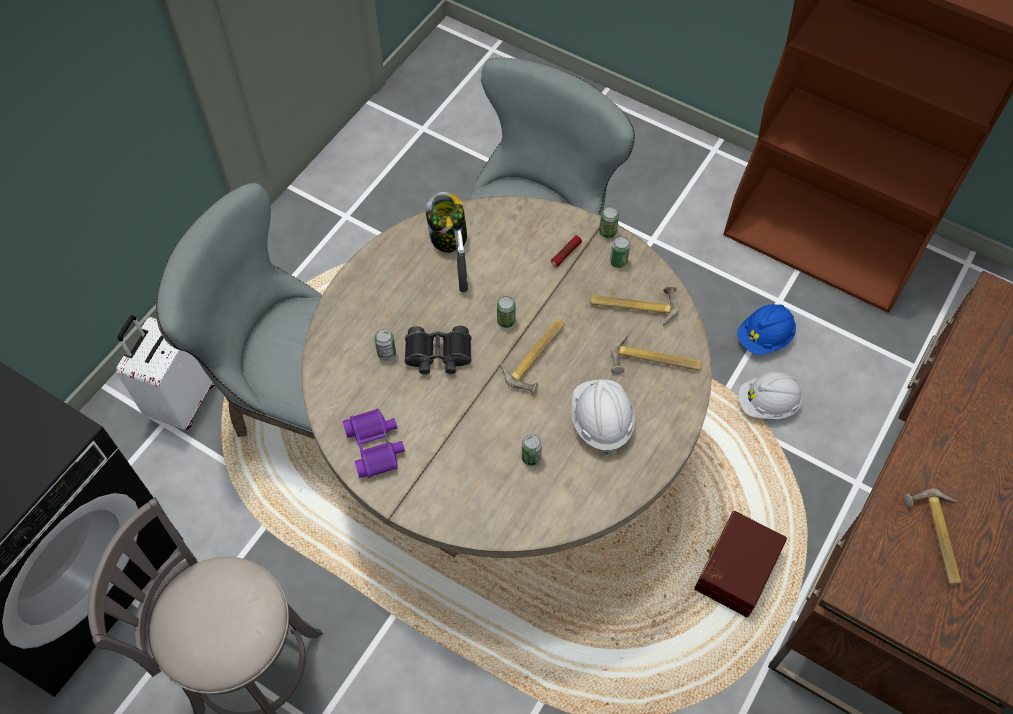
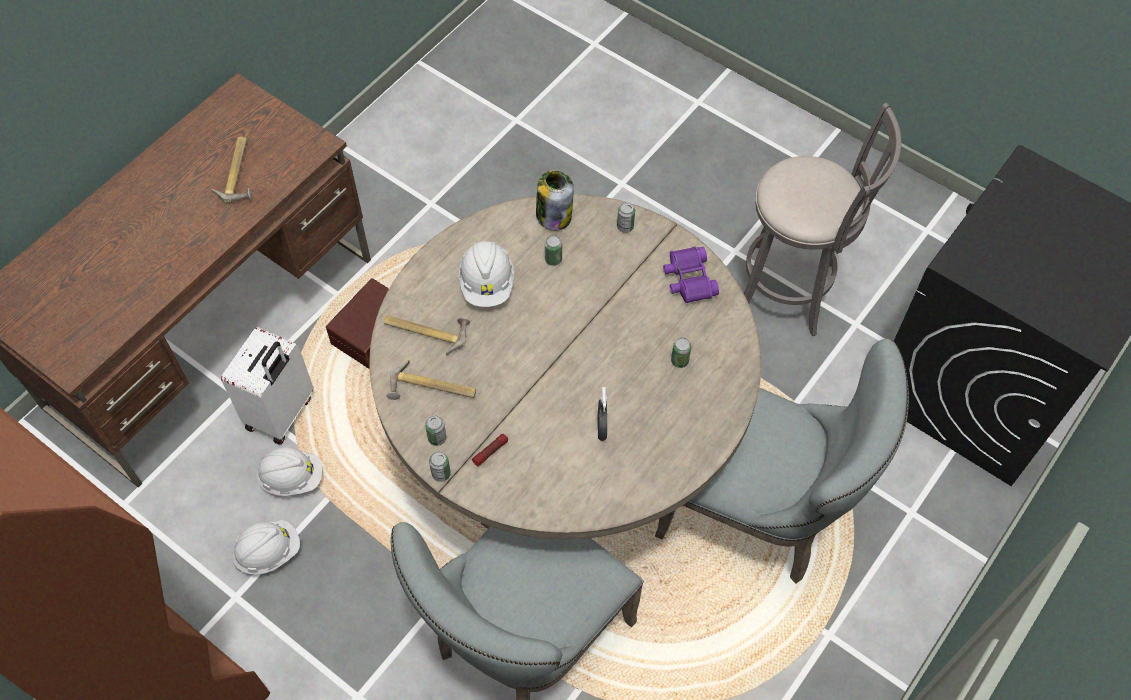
camera: 175 degrees left, 0 degrees up
white suitcase [116,315,215,430] -> white suitcase moved to [221,327,314,445]
black binoculars [404,326,471,375] -> none
jar [426,192,467,253] -> jar moved to [536,171,574,231]
can [497,296,516,328] -> can moved to [617,202,635,233]
hammer [501,319,565,396] -> none
blue hard hat [737,304,796,355] -> white hard hat [232,520,300,575]

